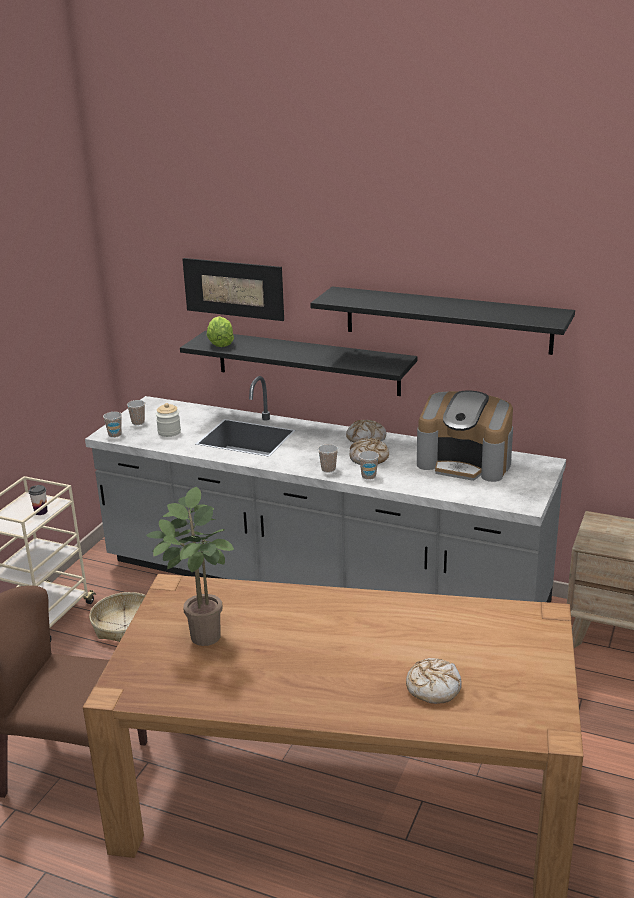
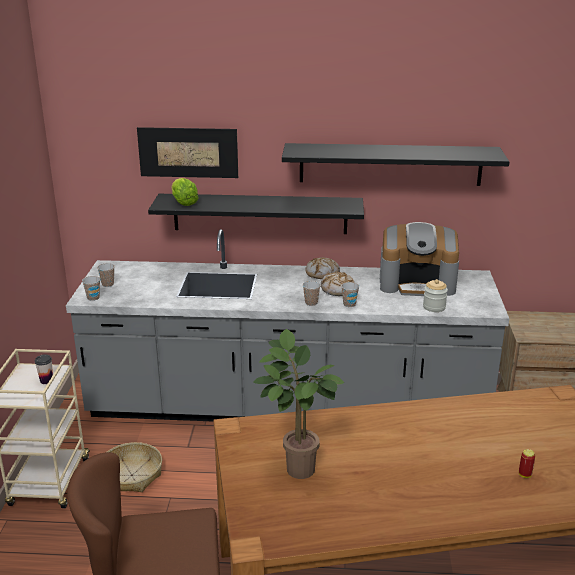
camera: 20 degrees left, 0 degrees up
jar [156,403,181,437] -> jar moved to [423,279,448,312]
bread [406,658,462,704] -> can [519,449,535,478]

